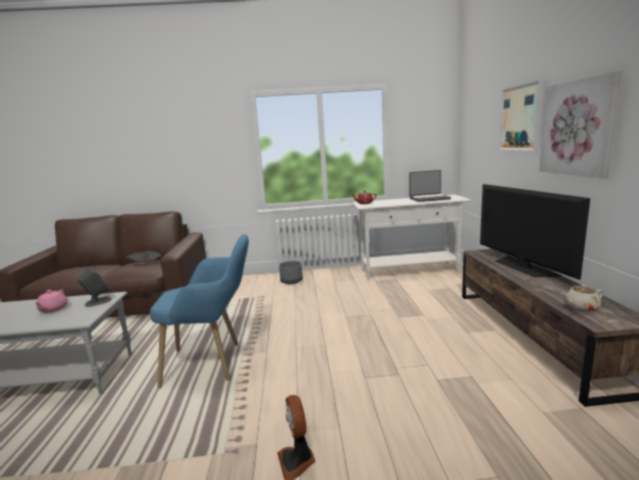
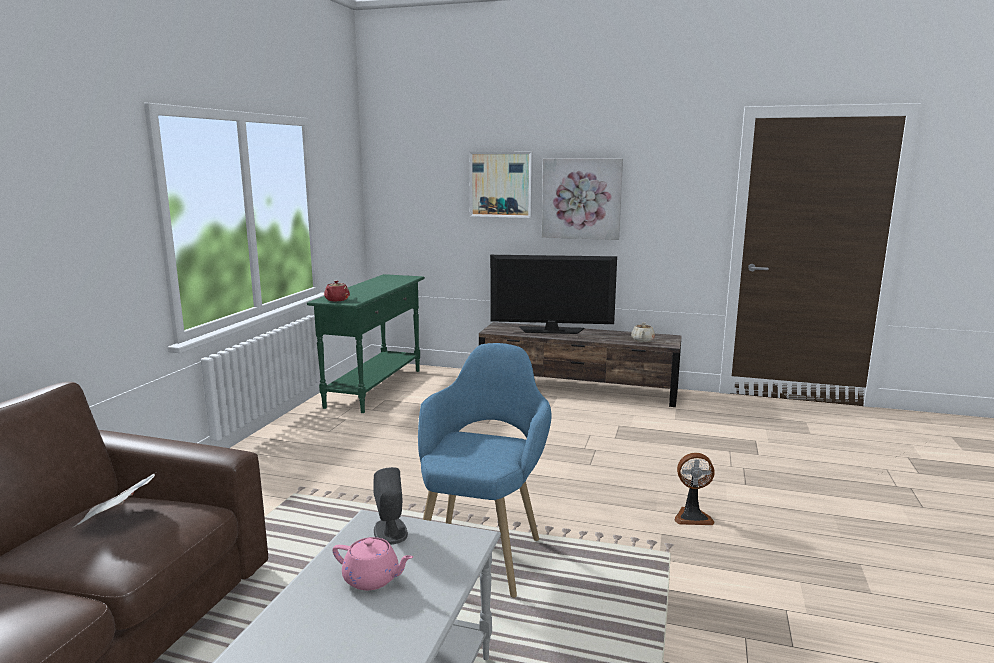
camera: 70 degrees left, 0 degrees up
grey planter [279,261,303,284] -> none
white console table [352,195,471,281] -> green console table [307,274,425,413]
laptop [409,170,451,202] -> none

